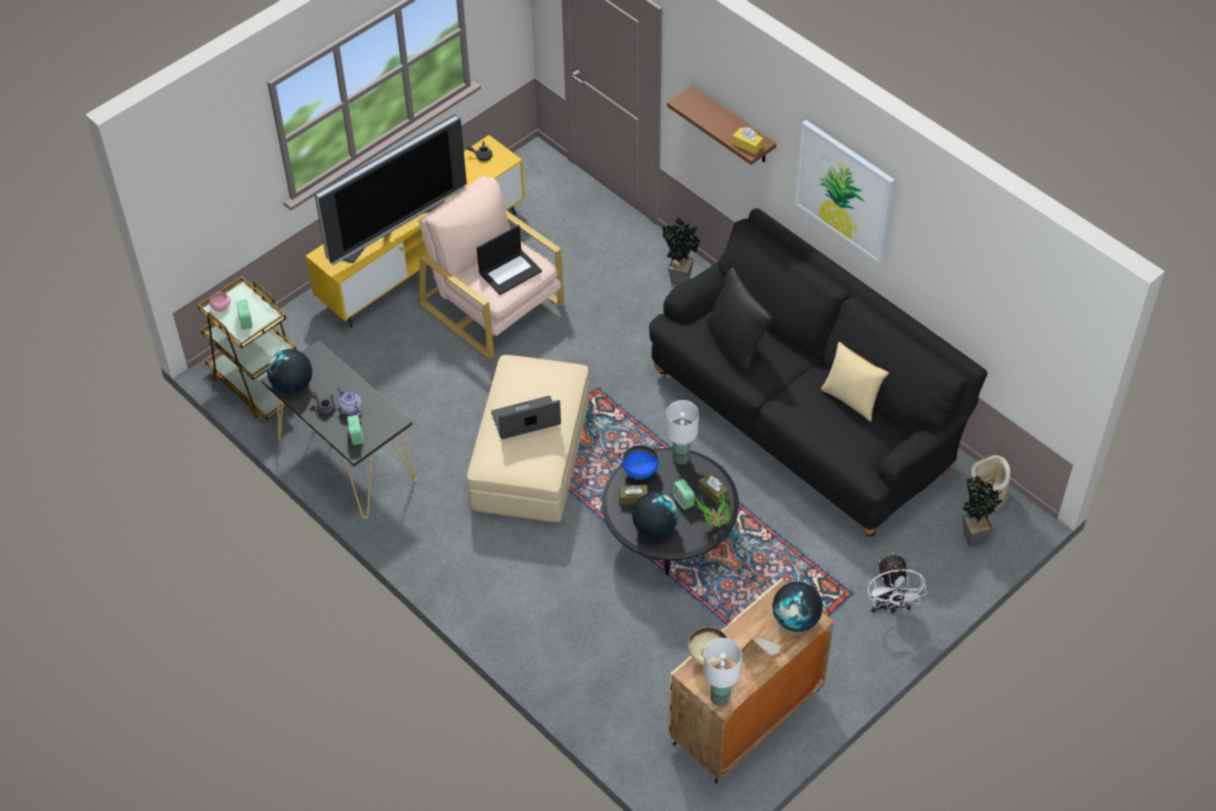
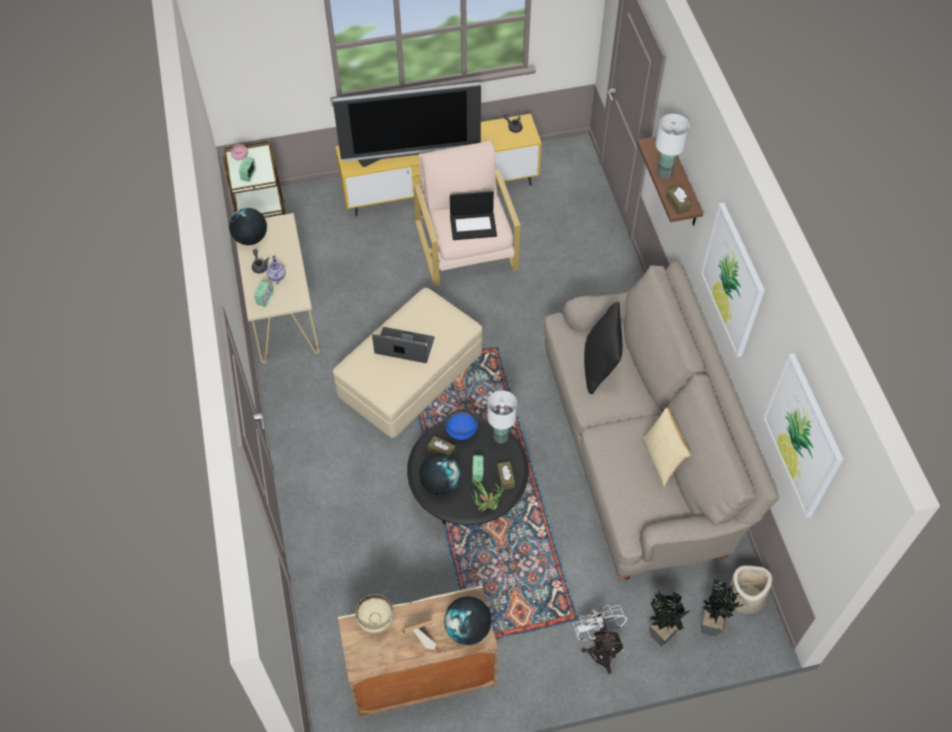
camera: 30 degrees right, 5 degrees up
black console table [261,340,417,518] -> beige console table [236,213,319,364]
black sofa [649,208,987,536] -> beige sofa [544,261,779,580]
potted plant [662,217,700,285] -> potted plant moved to [649,591,689,646]
white table lamp [703,638,742,706] -> white table lamp moved to [656,114,690,179]
yellow tissue box [732,127,763,155] -> brown tissue box [666,186,691,215]
white fan [868,553,927,614] -> white fan turned 135 degrees clockwise [573,605,627,674]
none -> picture [763,353,843,517]

